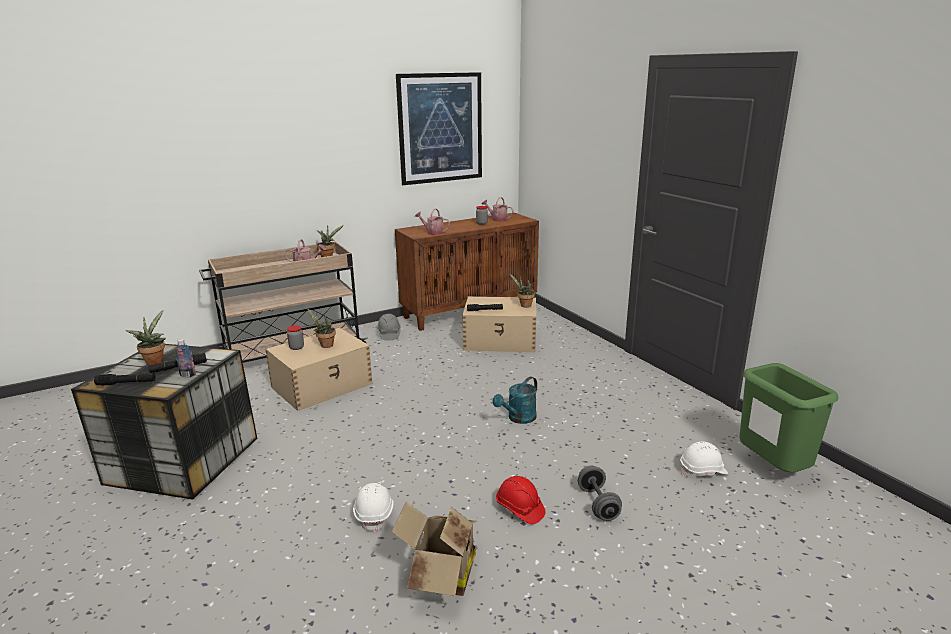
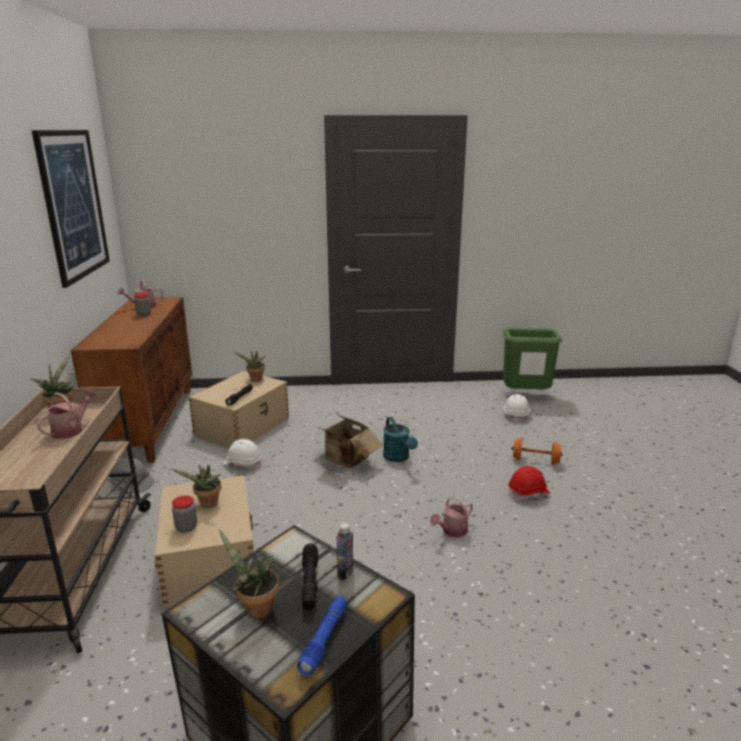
camera: 65 degrees left, 0 degrees up
black flashlight [94,373,155,386] -> blue flashlight [297,596,347,676]
white hard hat [353,483,394,533] -> white hard hat moved to [223,439,262,469]
cardboard box [391,501,477,596] -> cardboard box moved to [316,414,383,469]
watering can [415,208,450,235] -> watering can moved to [430,497,473,538]
grey dumbbell [578,466,622,521] -> orange dumbbell [512,438,563,465]

